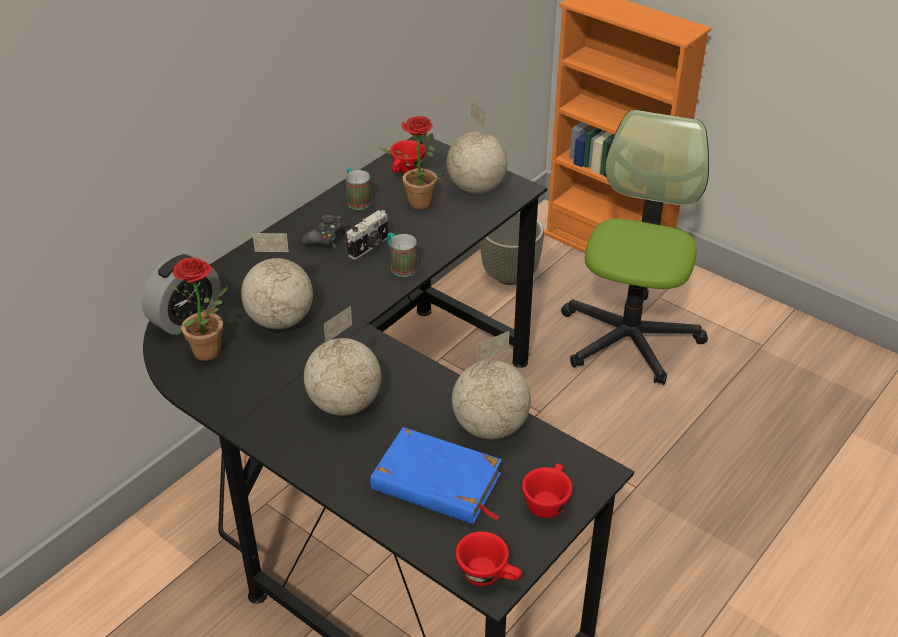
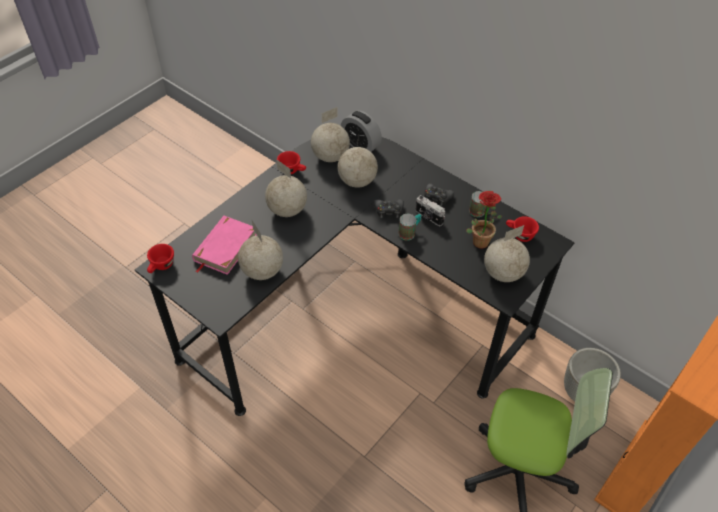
camera: 90 degrees right, 10 degrees up
potted plant [170,258,228,361] -> globe [311,107,350,162]
blue book [370,427,502,524] -> pink book [192,216,257,275]
red cup [522,463,572,518] -> red cup moved to [277,151,306,174]
none -> black game controller [374,199,404,218]

